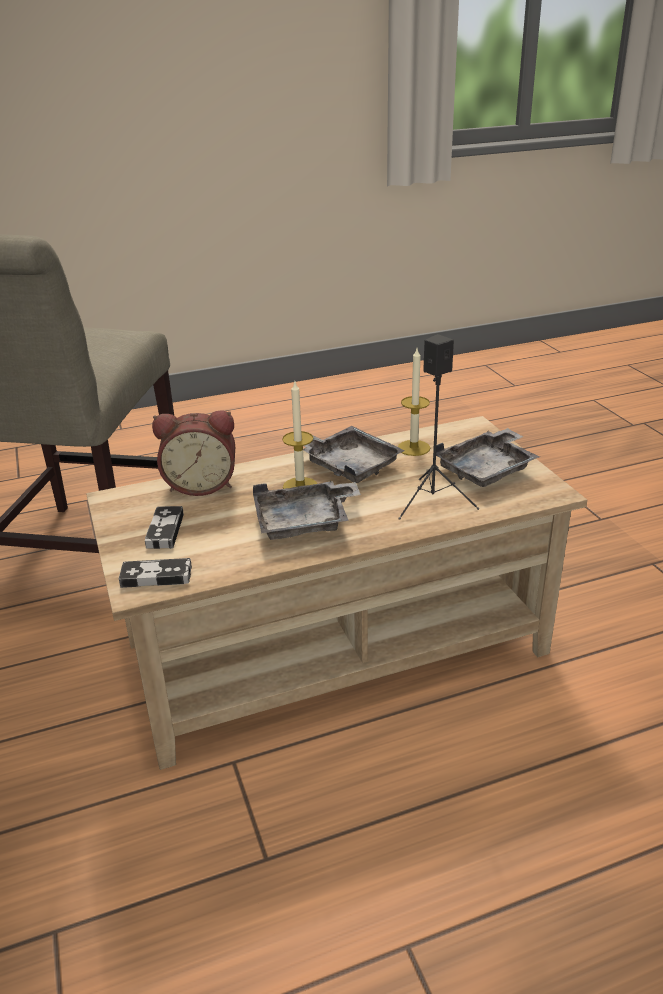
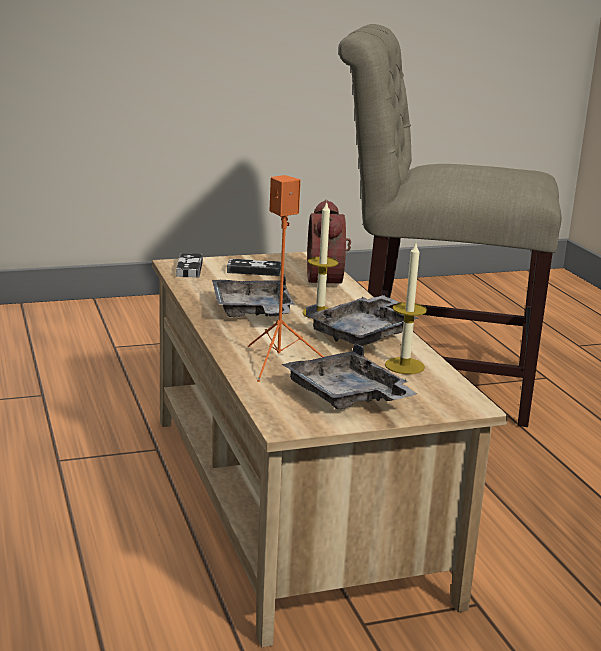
camera: 90 degrees right, 10 degrees down
black speaker [398,334,479,520] -> orange speaker [248,175,324,382]

